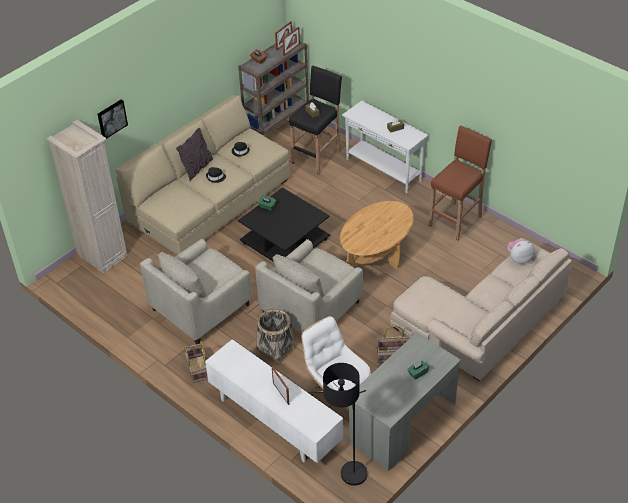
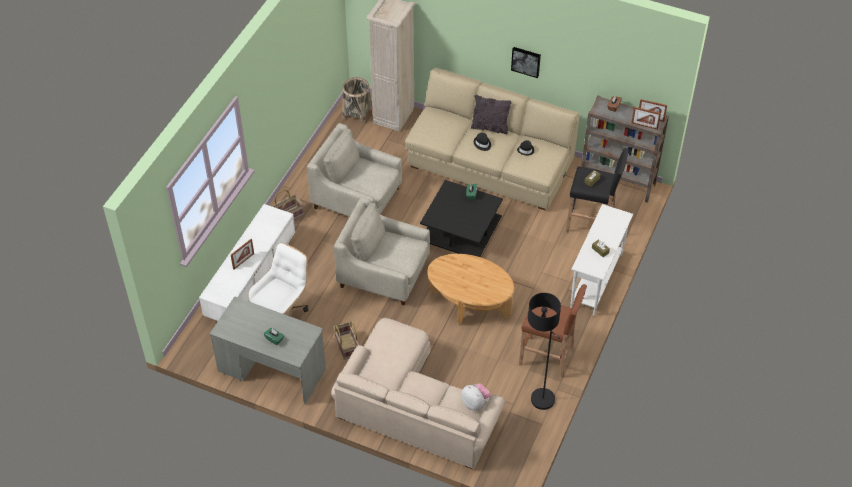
camera: 70 degrees right, 5 degrees up
picture [97,100,128,139] -> picture moved to [511,47,541,78]
basket [256,309,296,365] -> basket moved to [342,77,372,124]
black floor lamp [323,363,368,486] -> black floor lamp moved to [528,293,561,410]

